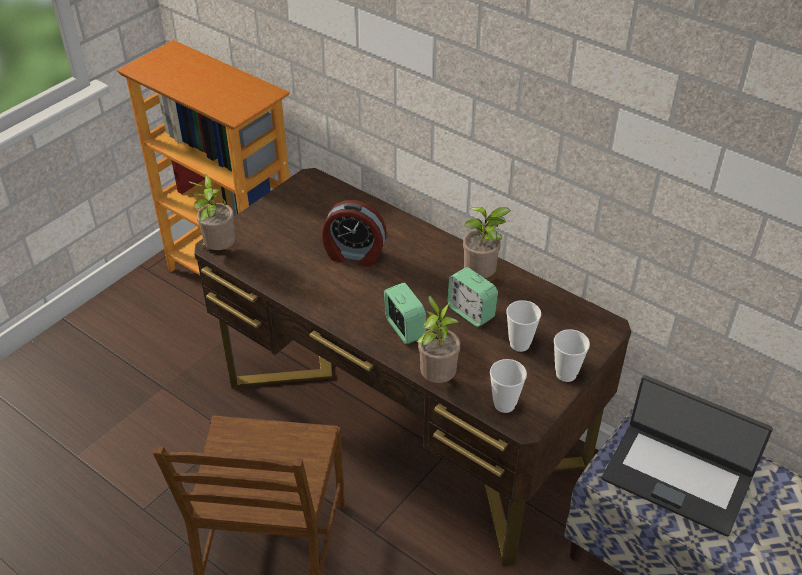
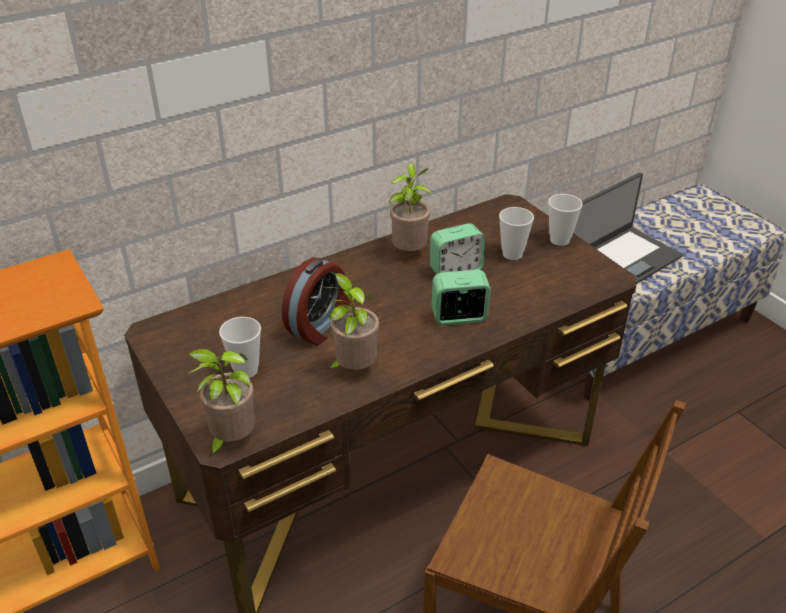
camera: 70 degrees left, 5 degrees down
potted plant [417,295,460,383] -> potted plant moved to [321,273,379,370]
cup [490,359,527,413] -> cup moved to [219,317,261,378]

